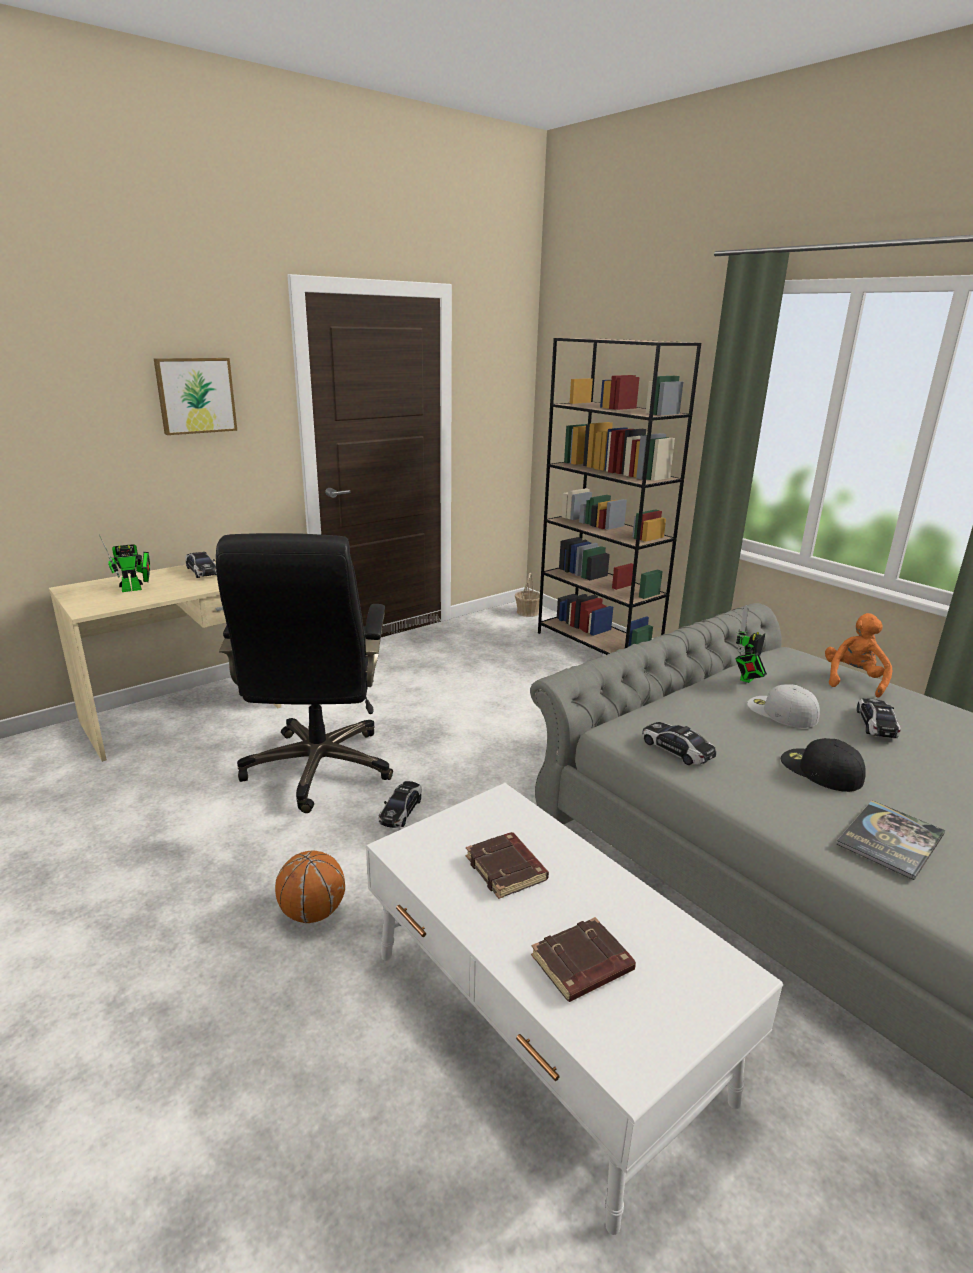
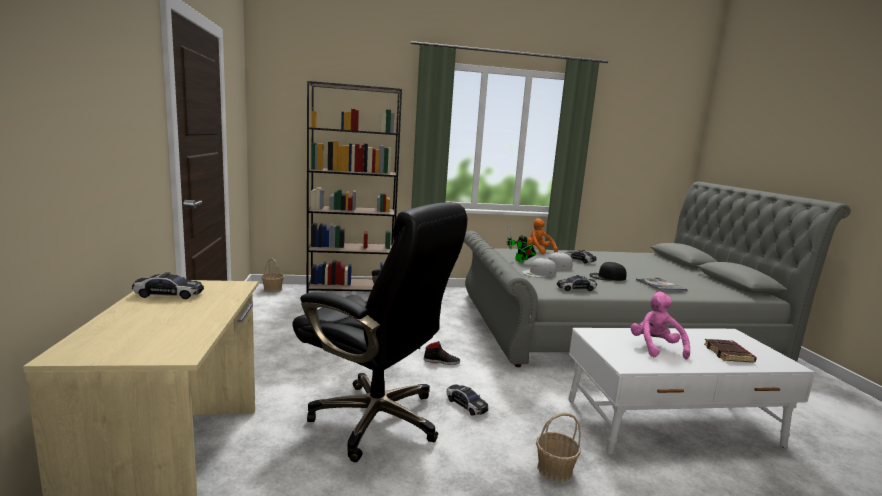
camera: 60 degrees left, 10 degrees down
toy robot [99,535,150,592] -> none
picture [154,358,237,435] -> none
basketball [275,850,345,923] -> basket [536,413,581,482]
brown book [466,832,549,899] -> pink plush toy [630,292,690,360]
none -> black shoe [424,341,460,365]
none -> white cap [522,258,556,278]

